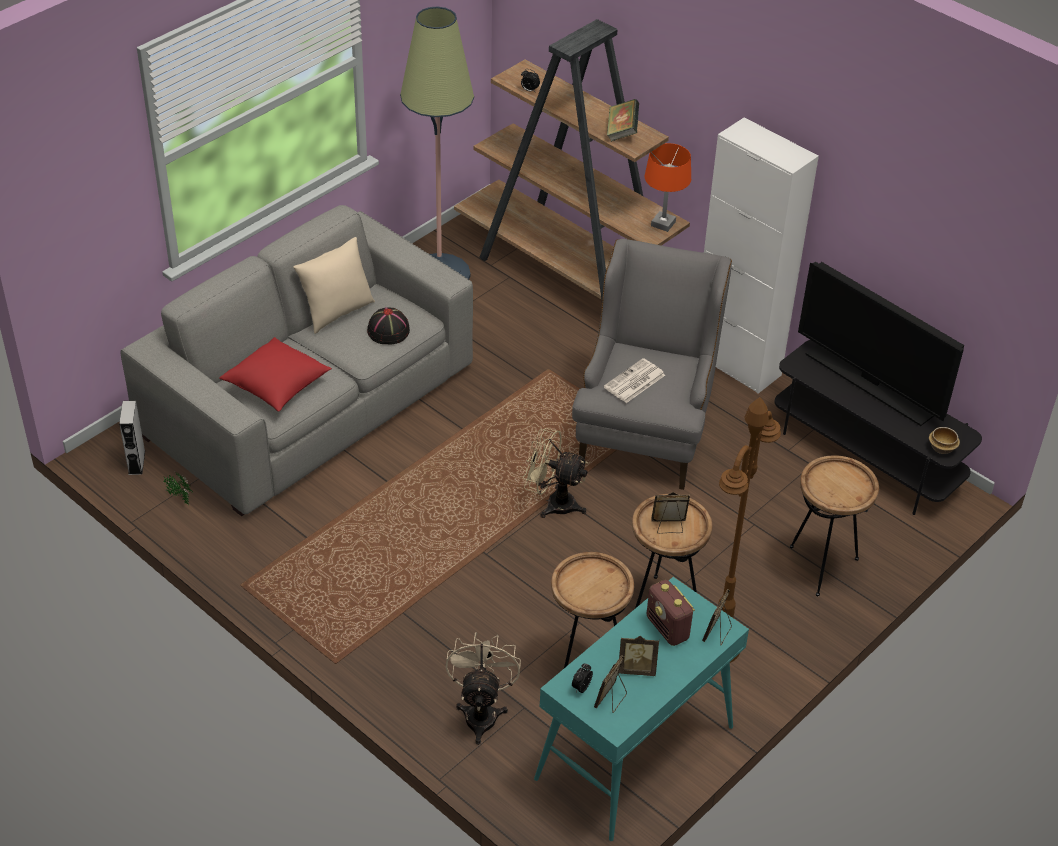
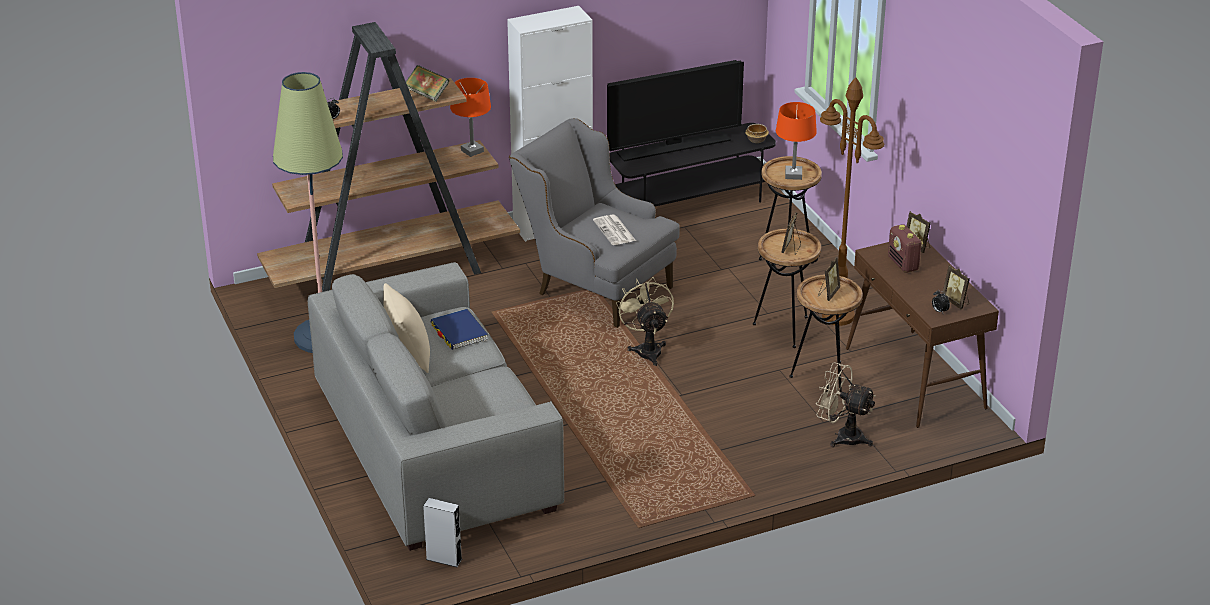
camera: 65 degrees left, 10 degrees down
potted plant [163,473,193,505] -> none
red pillow [219,337,332,412] -> none
black hat [367,307,410,344] -> blue book [430,309,488,350]
beige fan [523,428,588,518] -> beige fan turned 120 degrees clockwise [616,277,674,366]
turquoise console table [534,577,749,841] -> brown console table [846,242,999,428]
picture frame [618,636,659,676] -> picture frame moved to [818,257,840,301]
radio [646,580,695,646] -> radio turned 75 degrees clockwise [888,224,923,273]
none -> orange table lamp [776,102,817,180]

